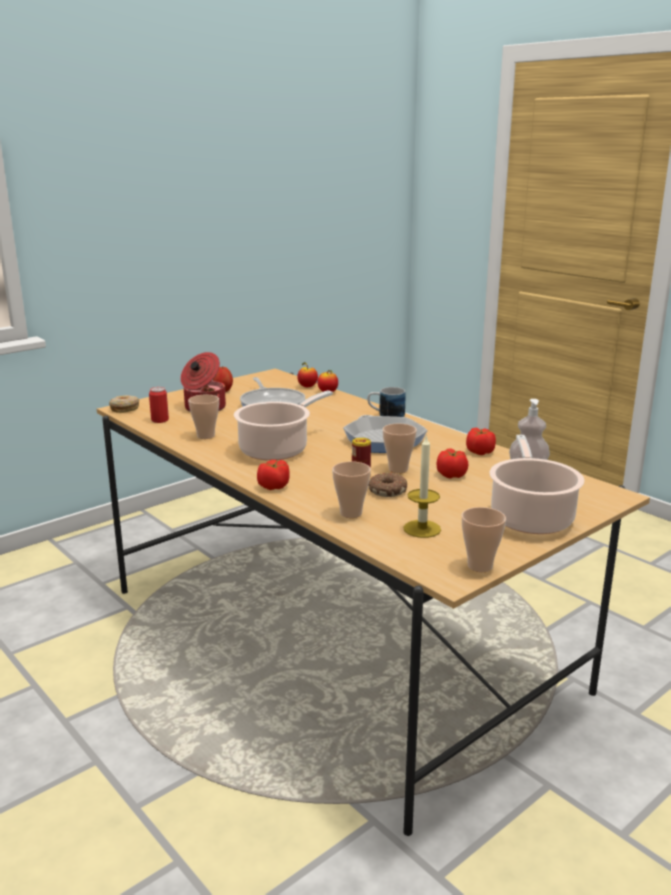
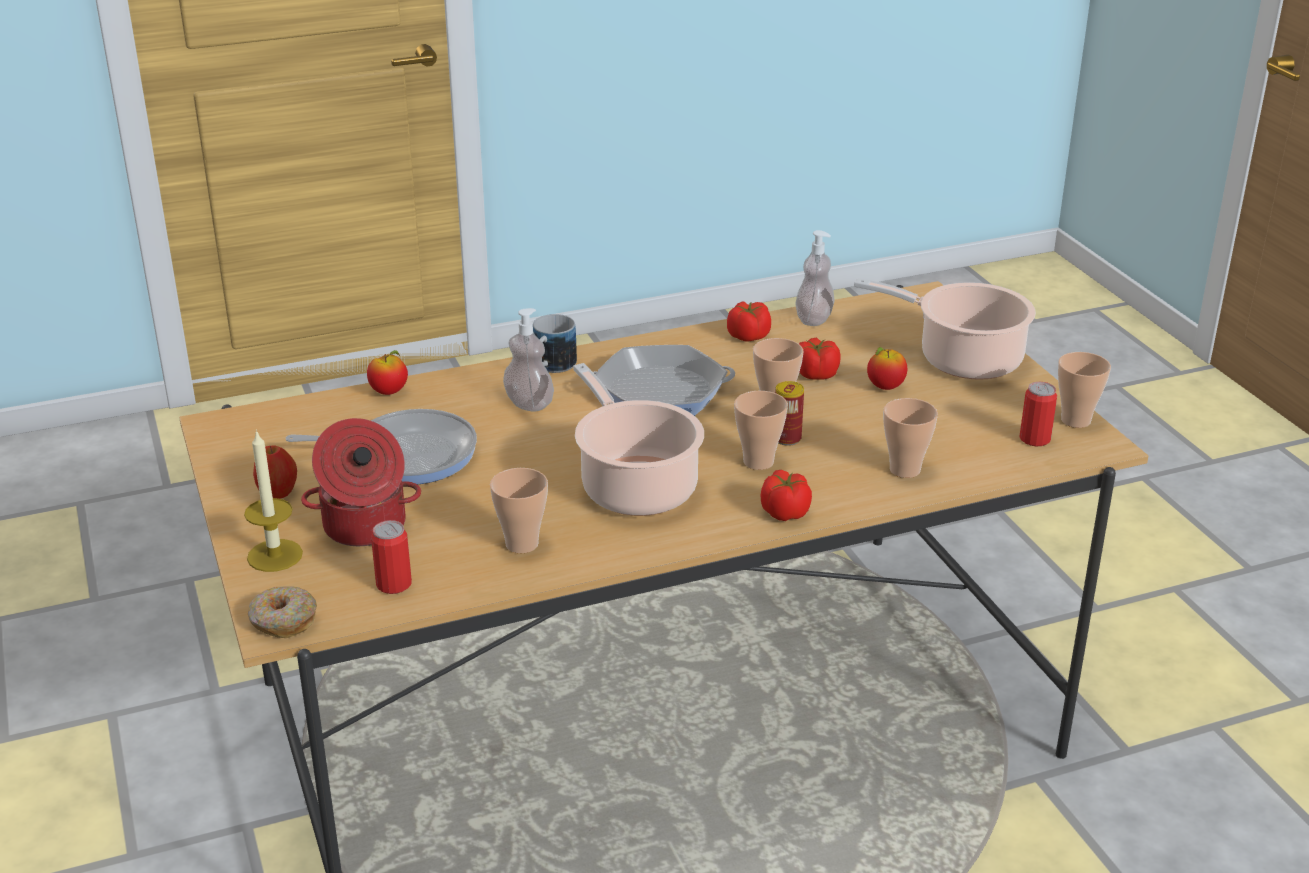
camera: 70 degrees left, 10 degrees up
apple [297,362,318,387] -> apple moved to [867,347,907,390]
donut [368,473,407,497] -> none
candle [404,435,441,538] -> candle moved to [244,430,303,572]
none -> soap dispenser [503,308,554,412]
none -> cup [734,391,788,470]
none -> can [1019,382,1057,446]

